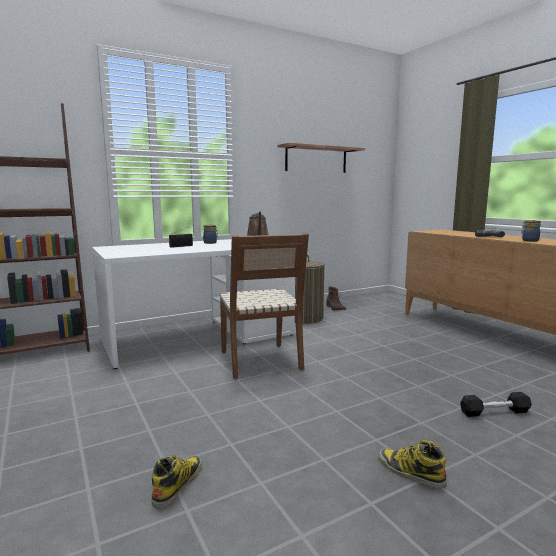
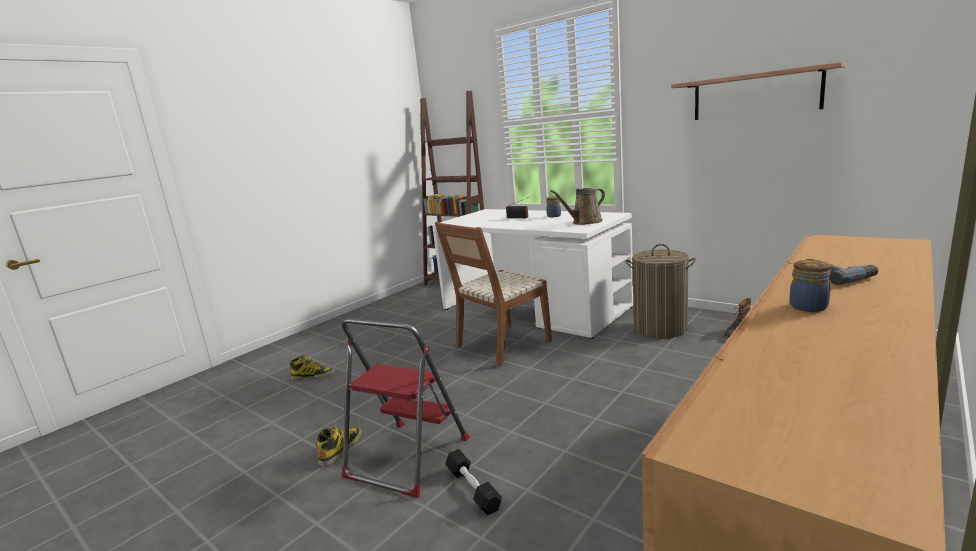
camera: 70 degrees right, 5 degrees up
none -> red step ladder [342,318,470,498]

